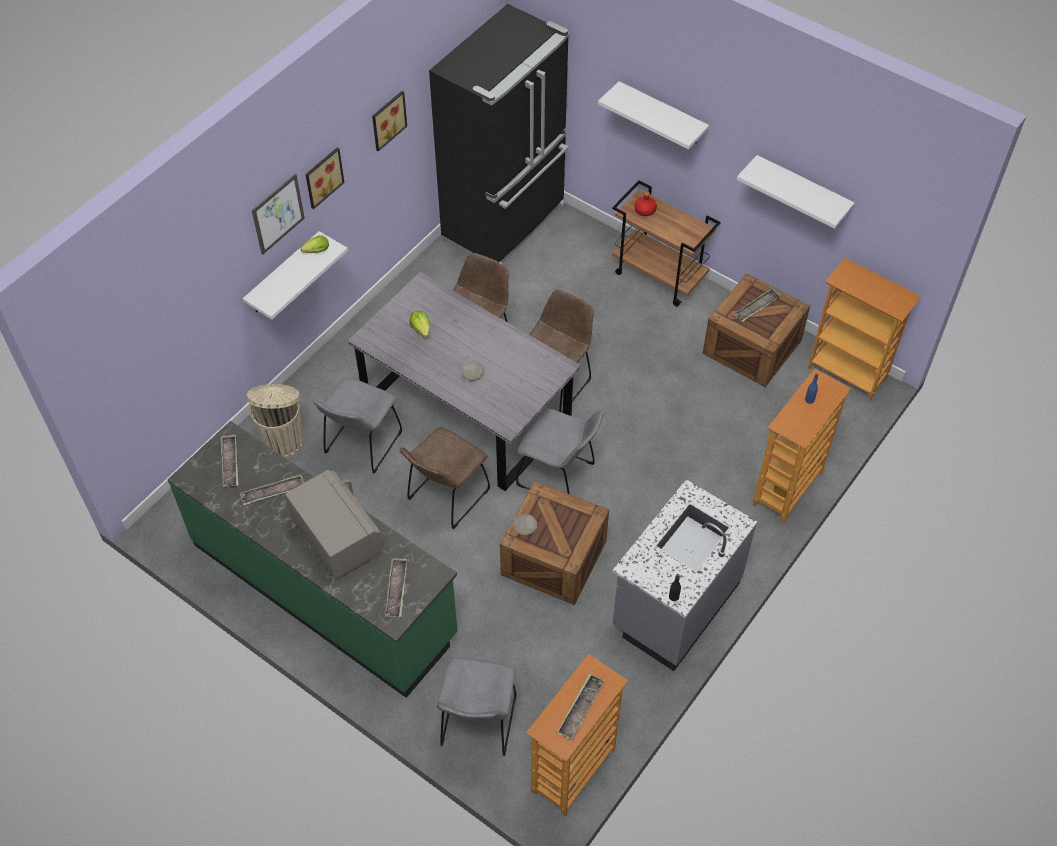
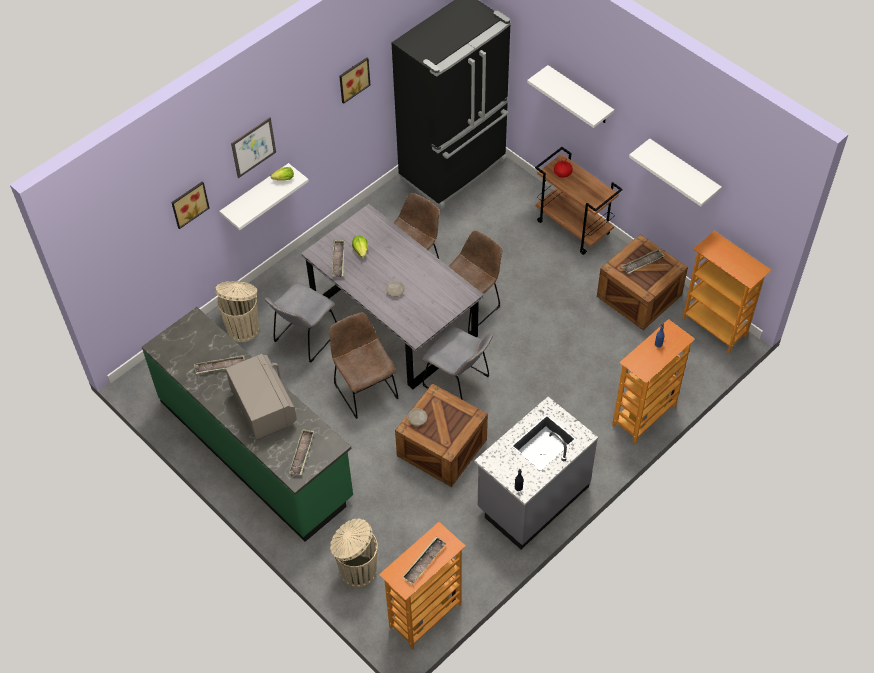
camera: 10 degrees right, 0 degrees up
tray [221,435,238,487] -> tray moved to [332,240,344,277]
picture [305,148,344,209] -> picture moved to [171,182,209,229]
brown chair [400,427,490,529] -> brown chair turned 105 degrees clockwise [329,312,398,419]
grey chair [437,657,516,756] -> beige trash can [330,519,378,588]

